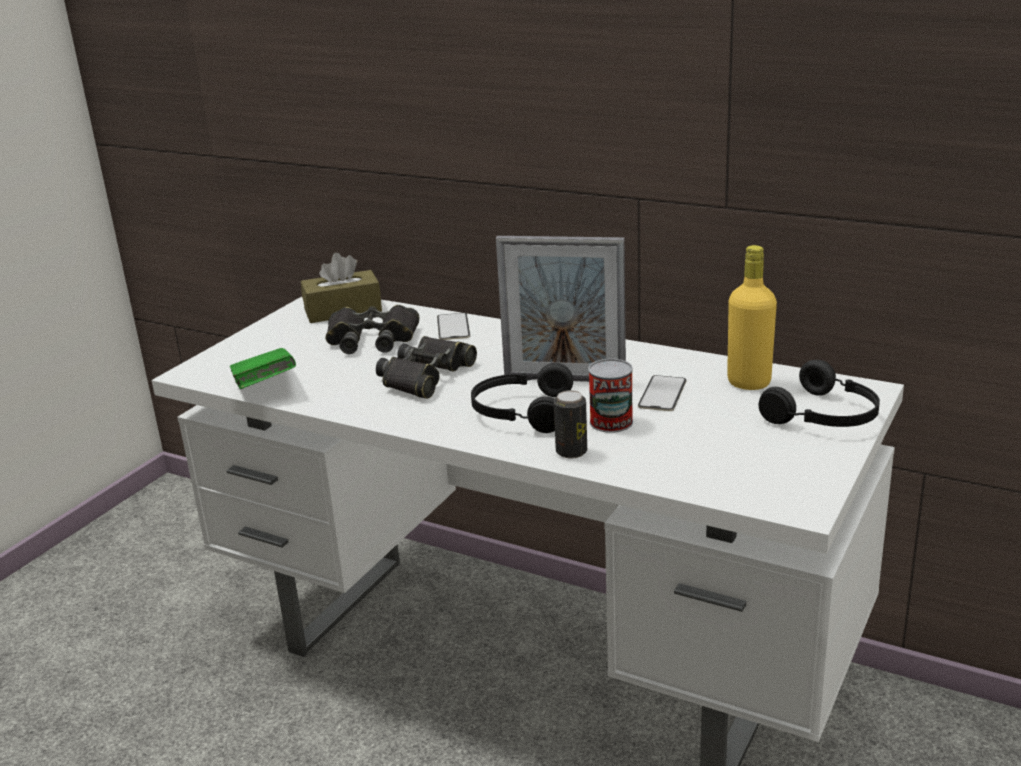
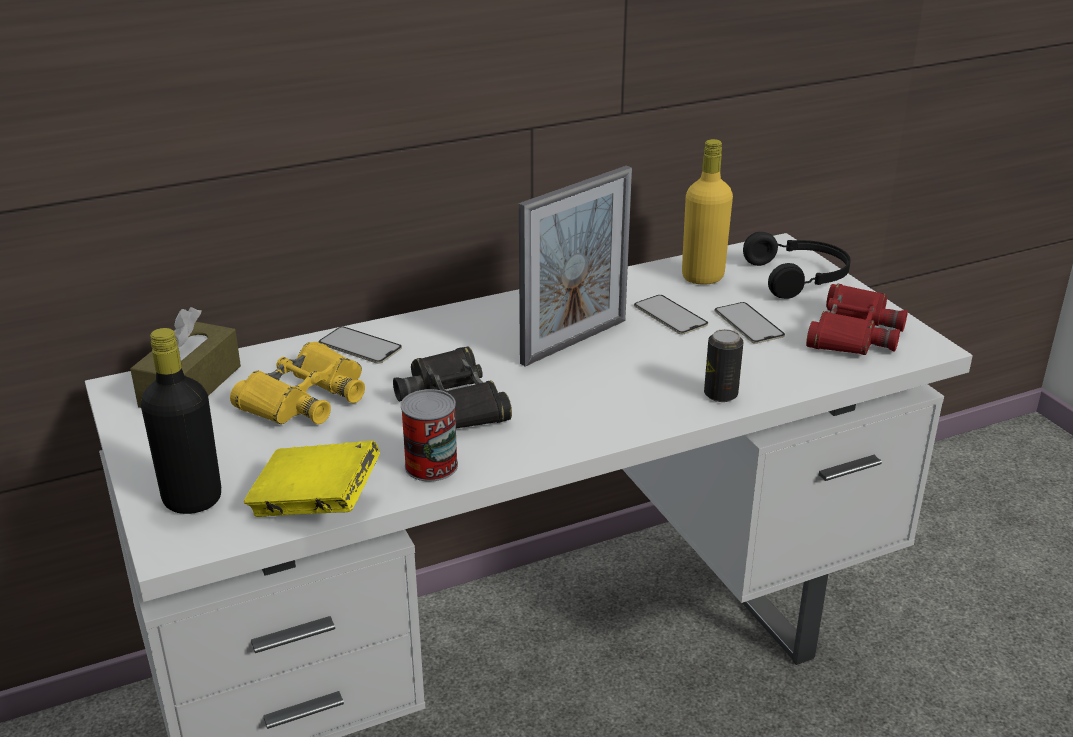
camera: 55 degrees left, 5 degrees up
green book [230,348,296,389] -> yellow book [244,441,380,517]
black binoculars [325,305,419,354] -> yellow binoculars [230,342,365,424]
black headphones [471,363,573,433] -> none
can [588,359,633,433] -> can moved to [401,389,458,481]
none -> black bottle [141,328,221,514]
none -> phone [715,302,785,344]
none -> red binoculars [806,284,908,355]

